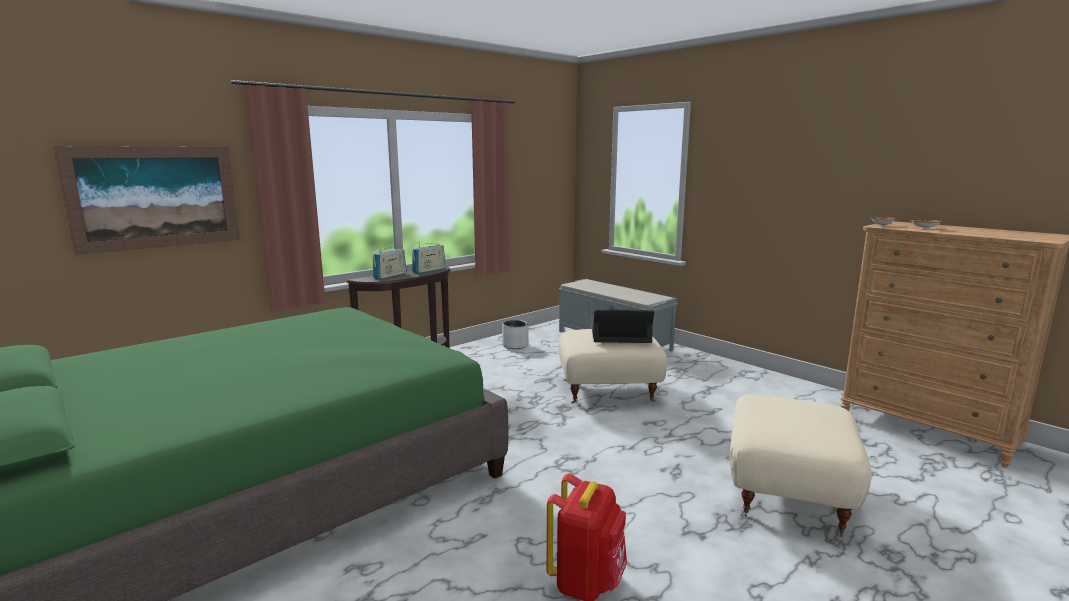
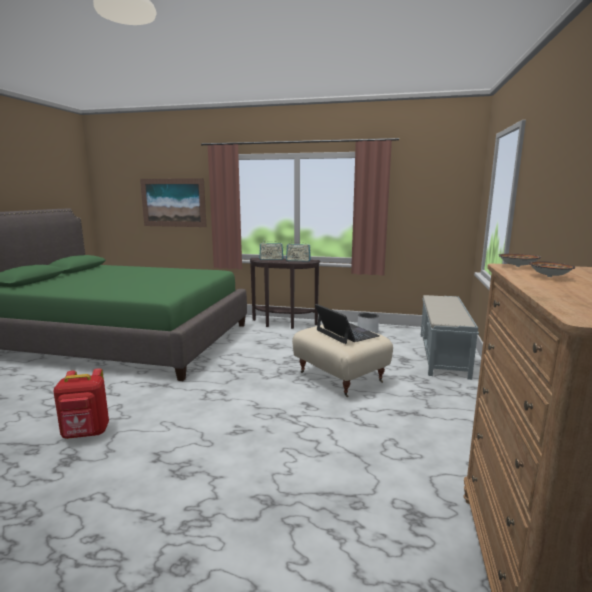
camera: 55 degrees right, 0 degrees up
beige ottoman [730,394,872,537] -> none

